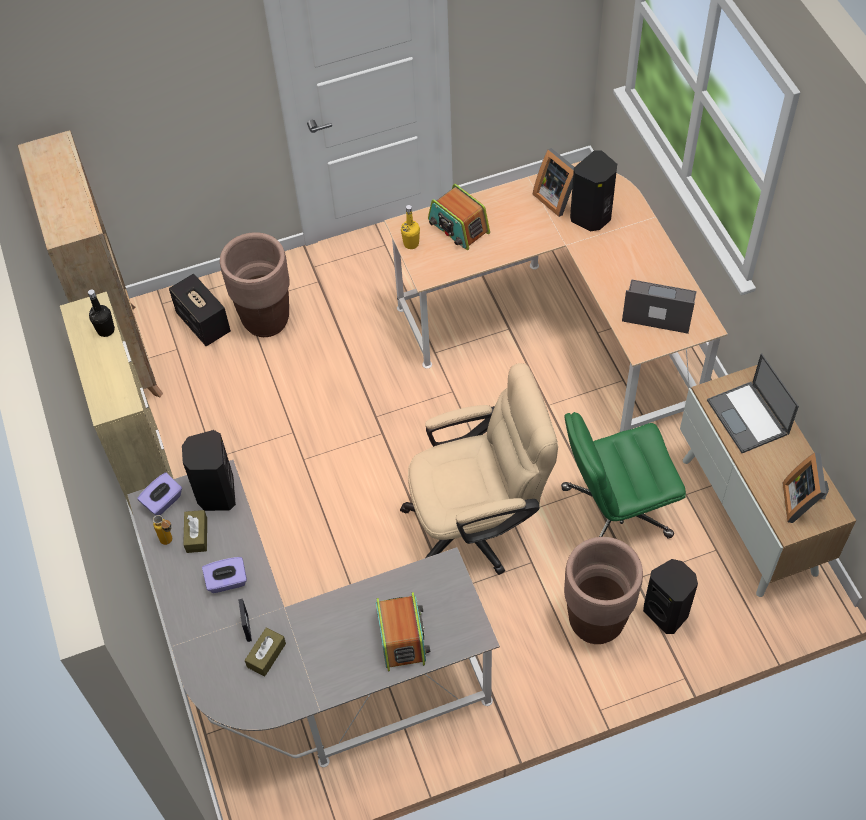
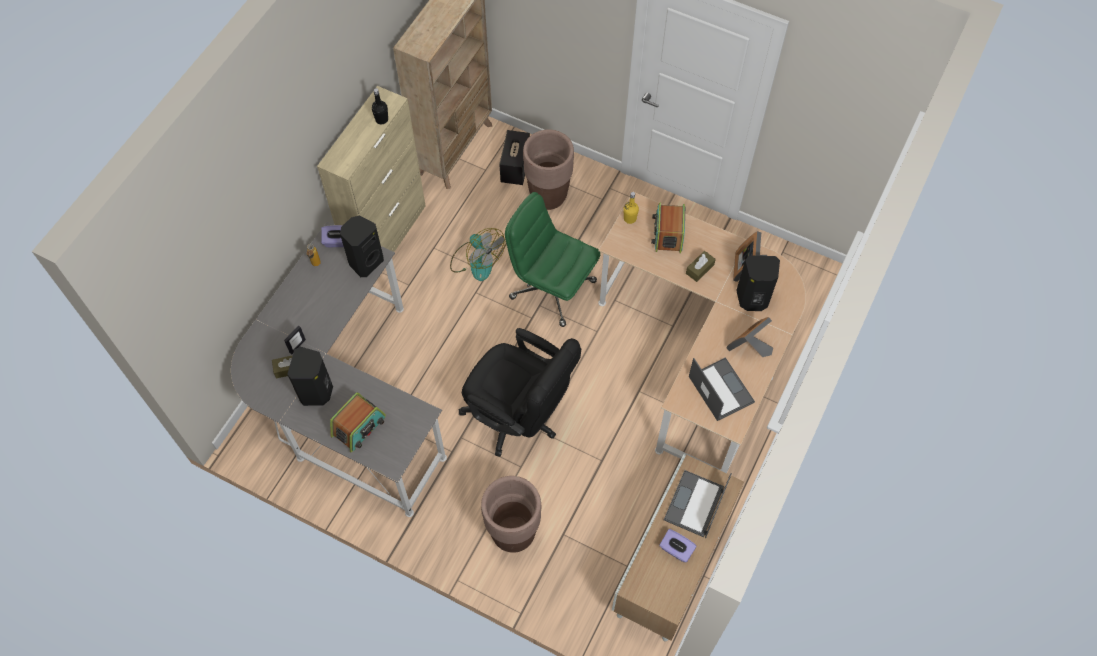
camera: 45 degrees right, 5 degrees up
brown tissue box [183,510,207,553] -> brown tissue box moved to [686,251,716,282]
purple tissue box [202,557,247,593] -> purple tissue box moved to [659,529,696,562]
beige office chair [400,363,558,575] -> black office chair [459,328,581,457]
green office chair [561,412,686,539] -> green office chair moved to [505,192,600,327]
black speaker [643,559,698,634] -> black speaker moved to [287,347,333,406]
picture frame [783,452,829,523] -> picture frame moved to [727,317,773,357]
none -> fan [450,228,505,281]

